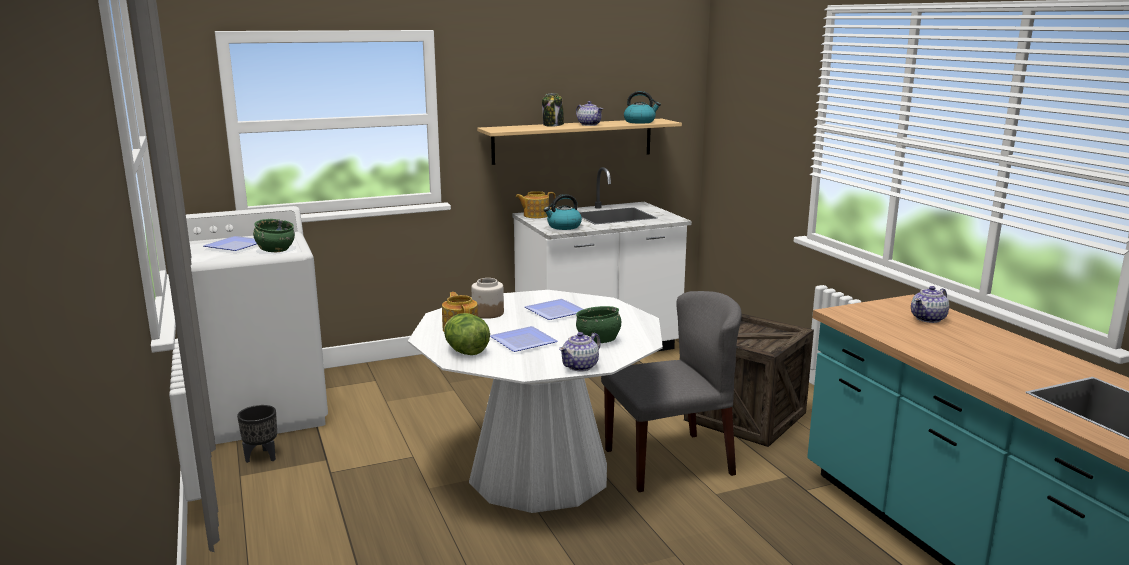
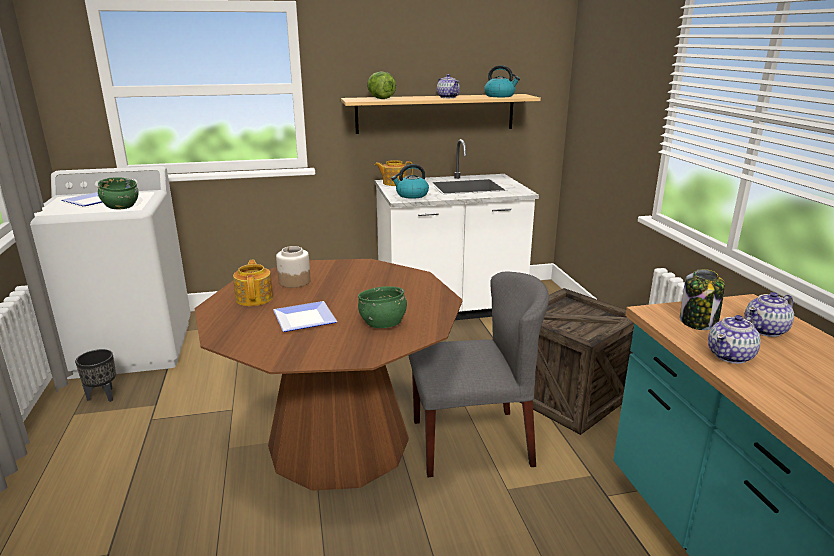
camera: 10 degrees right, 5 degrees up
white dining table [408,290,663,513] -> brown dining table [195,259,463,491]
lettuce [444,313,490,355] -> lettuce moved to [367,71,396,99]
plate [525,299,584,320] -> none
jar [542,93,564,127] -> jar moved to [680,269,725,330]
teapot [559,332,601,371] -> teapot moved to [708,315,761,364]

